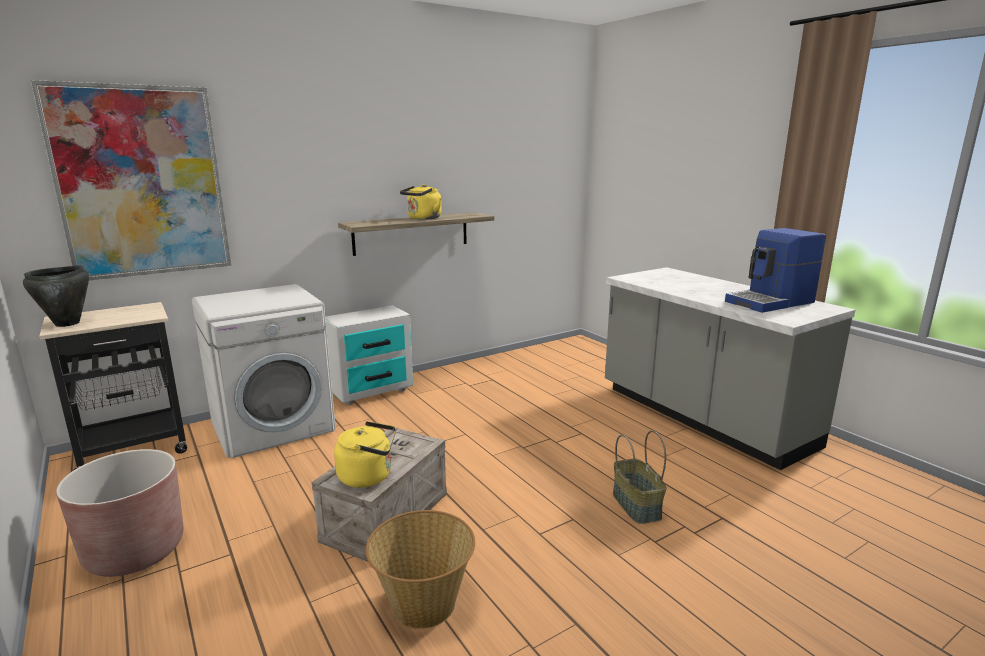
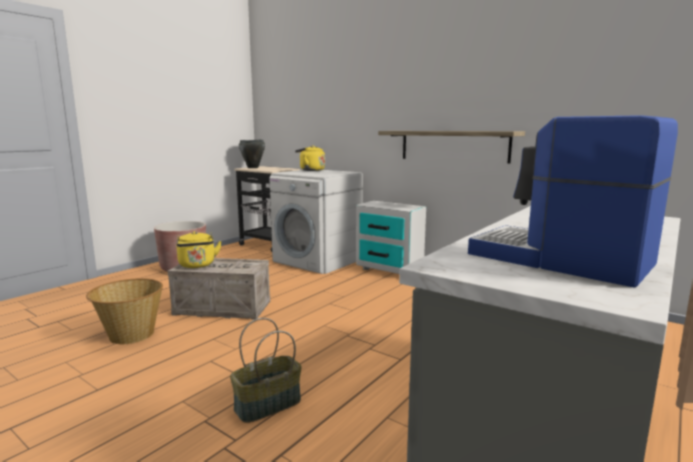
camera: 70 degrees right, 5 degrees down
picture [31,80,231,280] -> none
yellow kettle [400,184,442,220] -> yellow kettle moved to [295,145,325,171]

